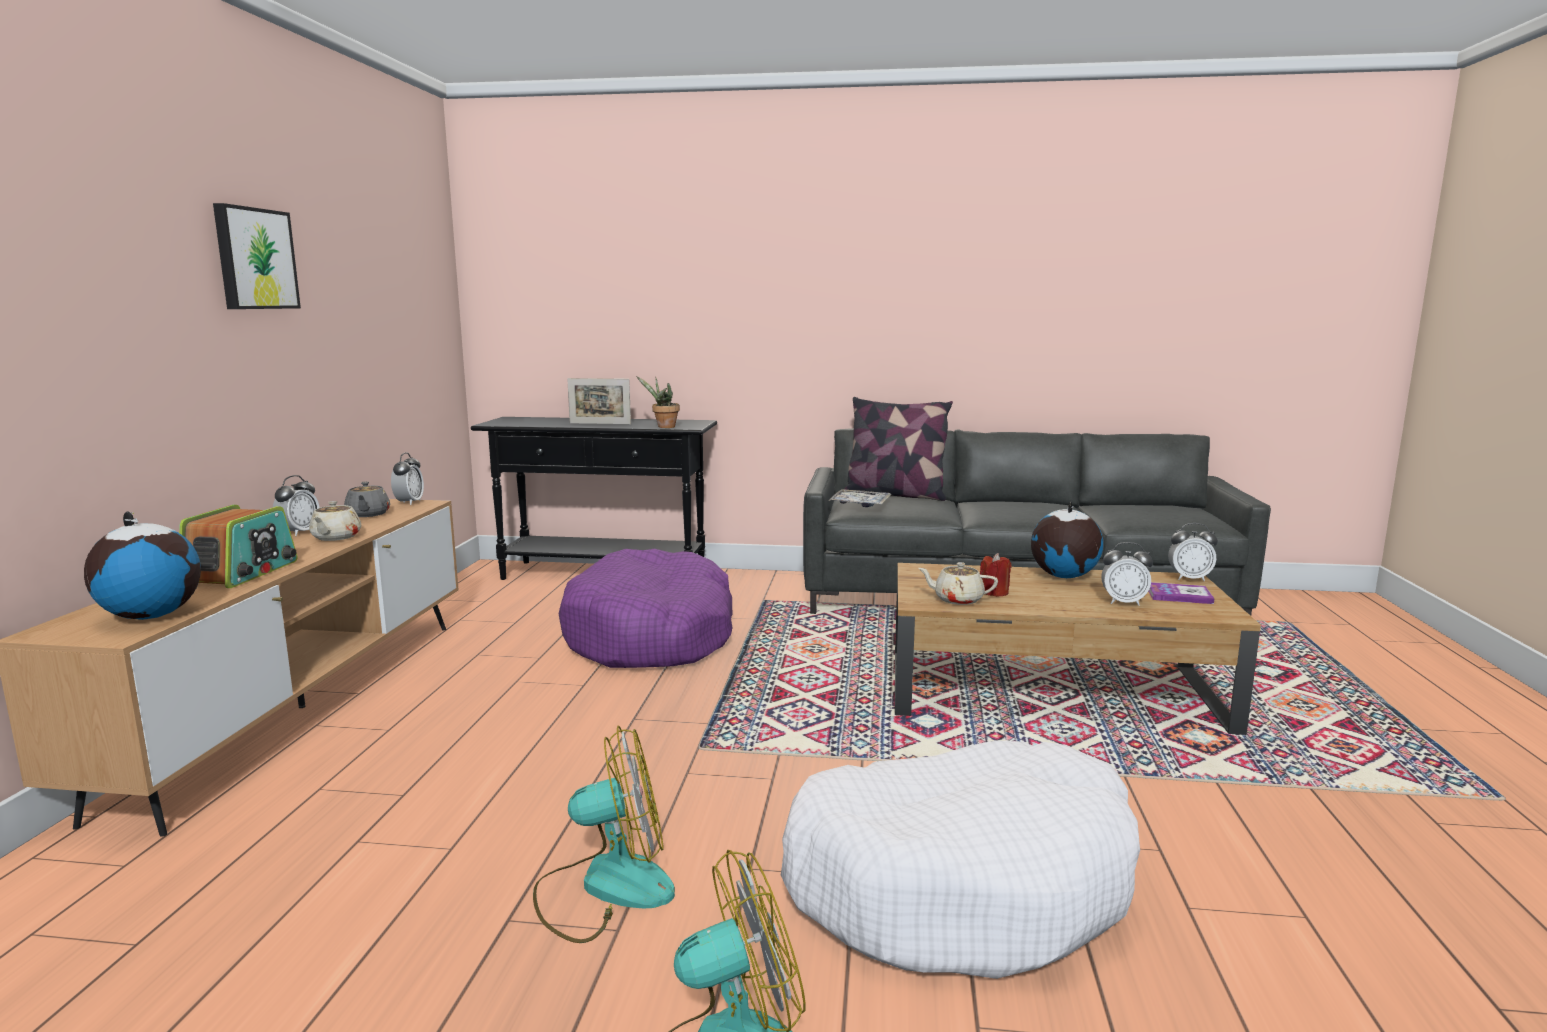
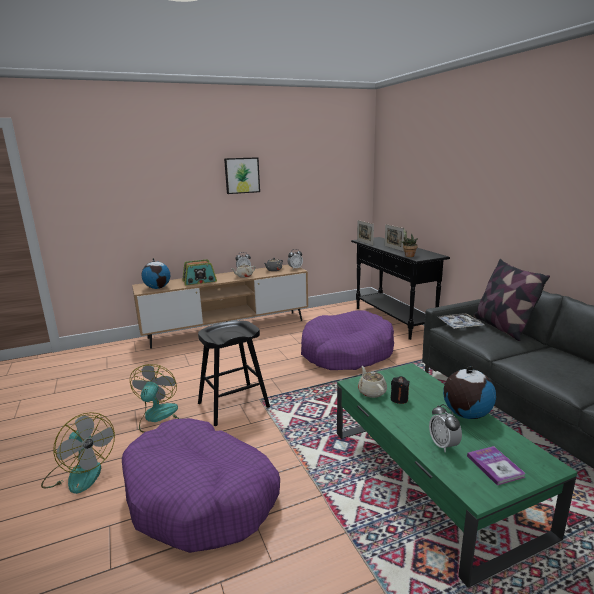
camera: 60 degrees right, 5 degrees up
fan [533,726,675,943] -> fan turned 135 degrees counterclockwise [130,364,180,433]
white dog bed [781,741,1140,979] -> purple dog bed [122,418,280,553]
brown coffee table [895,563,1261,735] -> green coffee table [337,363,577,588]
red candle [980,553,1011,597] -> black candle [391,376,410,404]
alarm clock [1168,523,1218,581] -> none
none -> black stool [198,321,270,426]
none -> picture frame [357,220,374,245]

